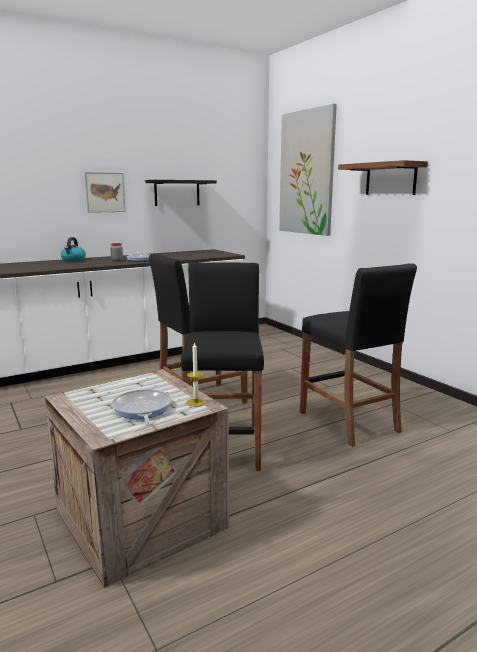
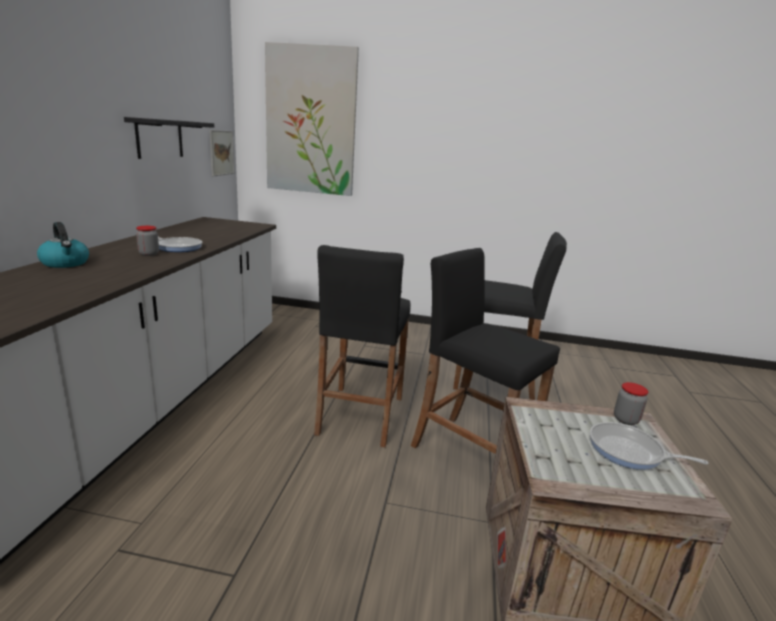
camera: 50 degrees left, 5 degrees up
picture [84,172,126,213] -> picture moved to [209,130,234,176]
candle [186,342,206,407] -> jar [614,382,648,425]
brown shelf [338,160,428,195] -> none

